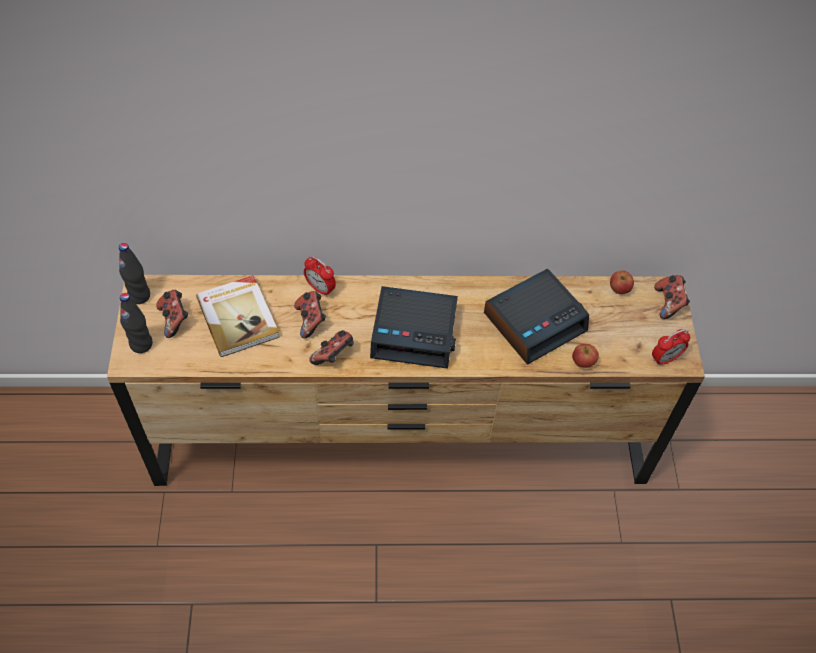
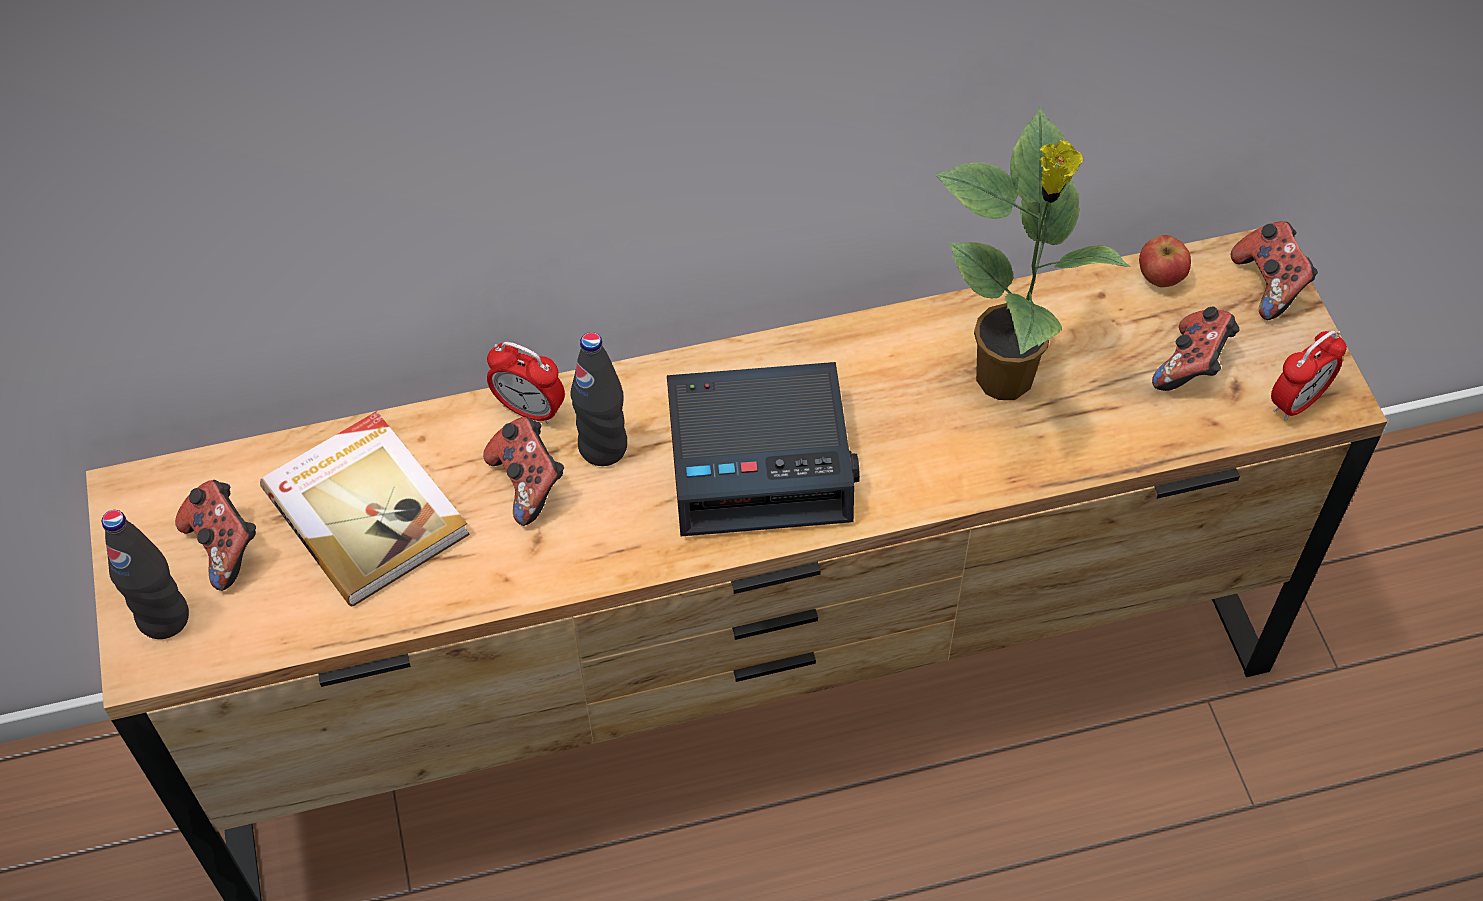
camera: 10 degrees left, 0 degrees up
black bottle [119,243,150,304] -> black bottle moved to [570,332,627,466]
game controller [309,330,354,365] -> game controller moved to [1152,306,1240,391]
alarm clock [484,269,589,365] -> potted plant [935,107,1131,400]
apple [572,344,599,368] -> none

